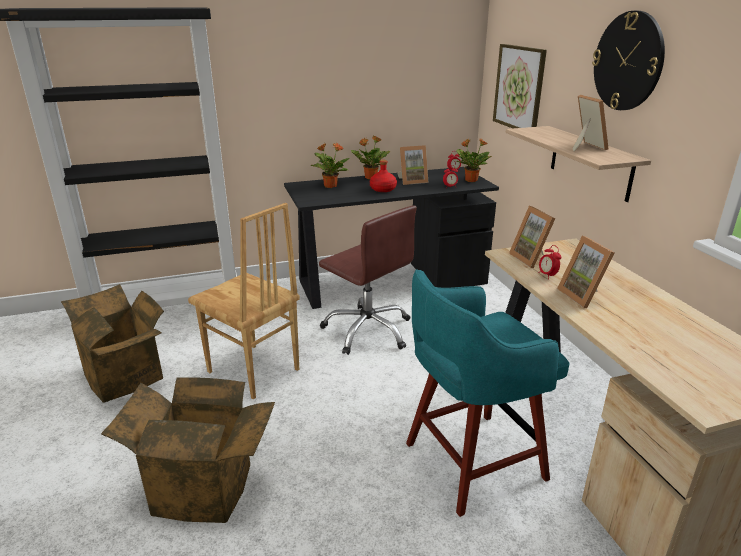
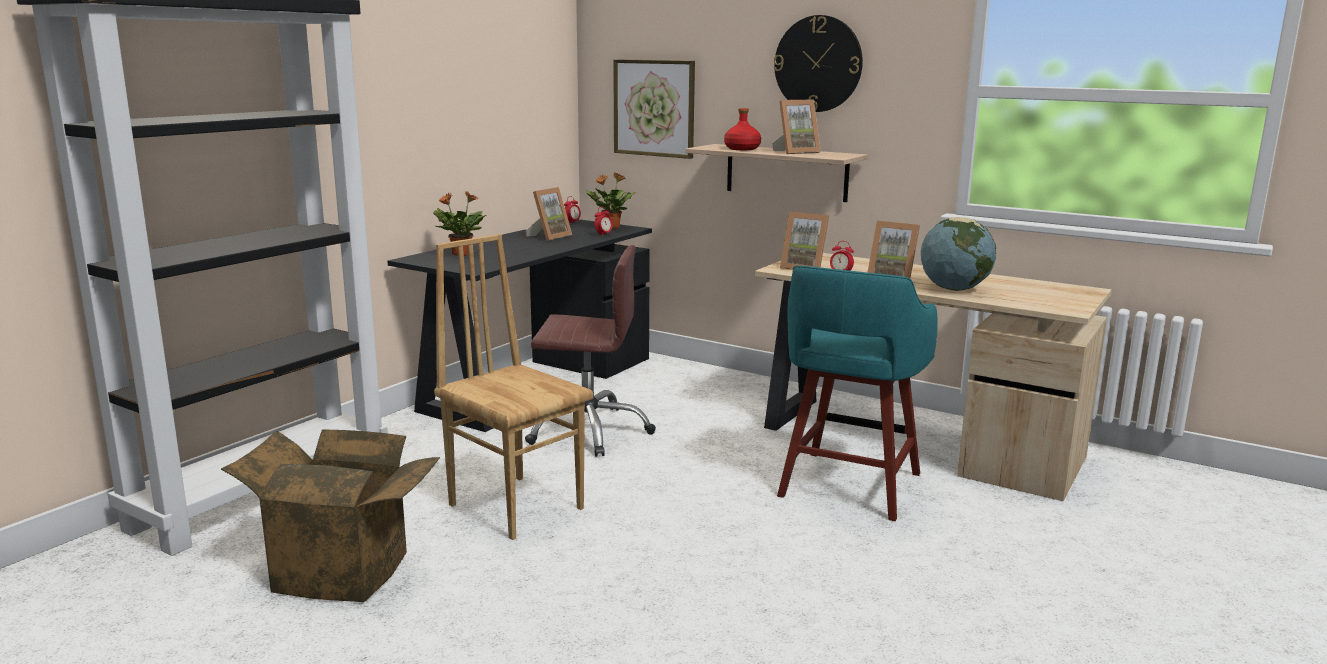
camera: 40 degrees left, 10 degrees down
cardboard box [101,377,275,523] -> none
brown chair [188,203,300,399] -> brown chair turned 135 degrees counterclockwise [434,234,593,540]
potted plant [351,136,390,180] -> none
red bottle [370,160,397,192] -> red bottle moved to [724,108,761,150]
picture frame [573,95,609,151] -> picture frame turned 120 degrees clockwise [772,100,821,154]
none -> globe [921,217,996,291]

